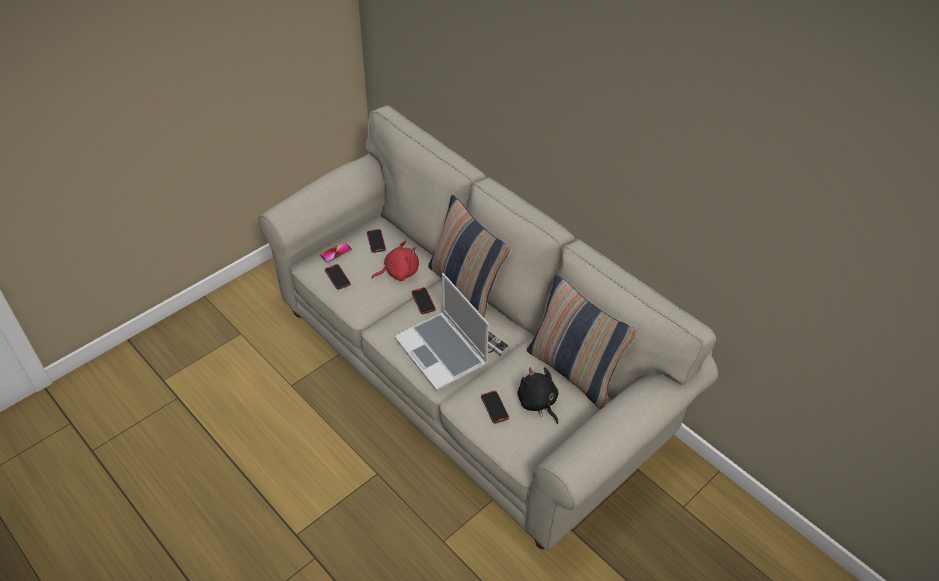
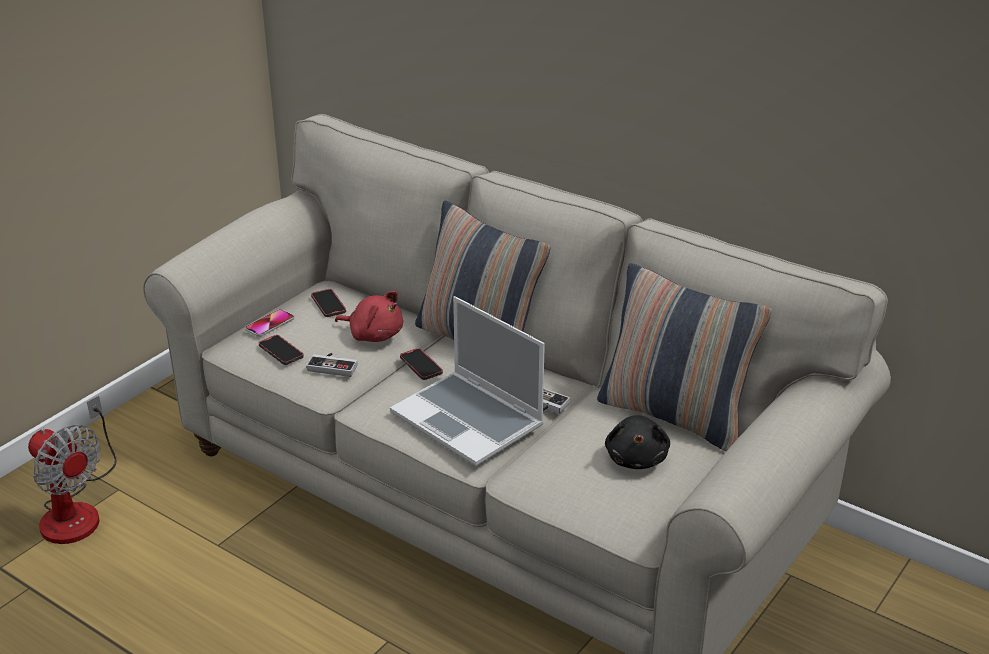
camera: 10 degrees left, 15 degrees down
red plush toy [372,240,419,281] -> red plush toy turned 60 degrees clockwise [335,291,403,342]
phone [481,391,509,424] -> none
black plush toy [517,367,559,424] -> black plush toy turned 135 degrees counterclockwise [605,415,670,469]
none -> fan [28,396,117,544]
none -> game controller [306,353,358,377]

